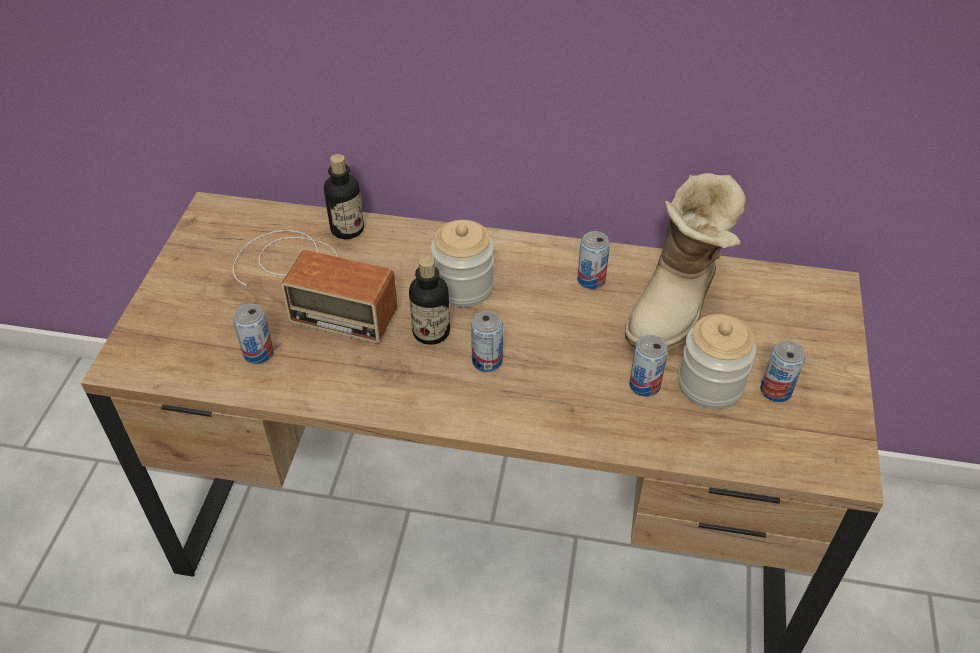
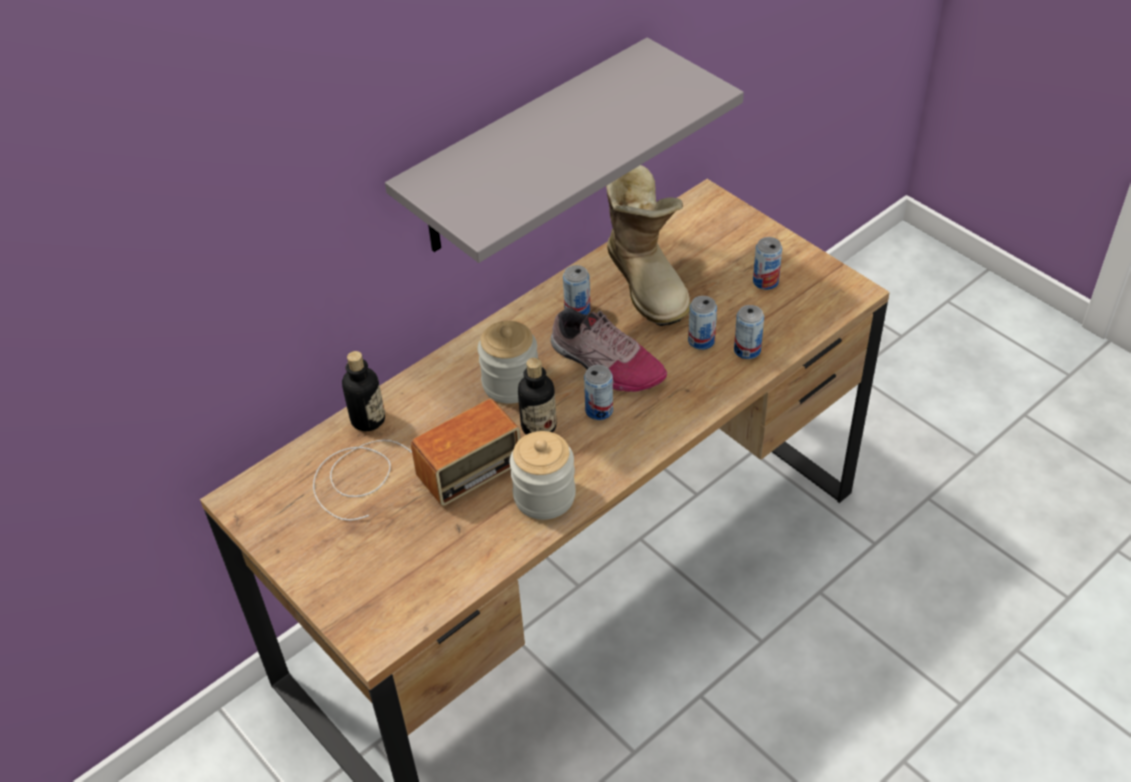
camera: 50 degrees left, 0 degrees up
can [233,303,274,364] -> can moved to [734,305,764,359]
jar [678,314,757,409] -> jar moved to [510,431,576,520]
none -> grey shelf [385,38,744,263]
none -> shoe [551,307,667,392]

